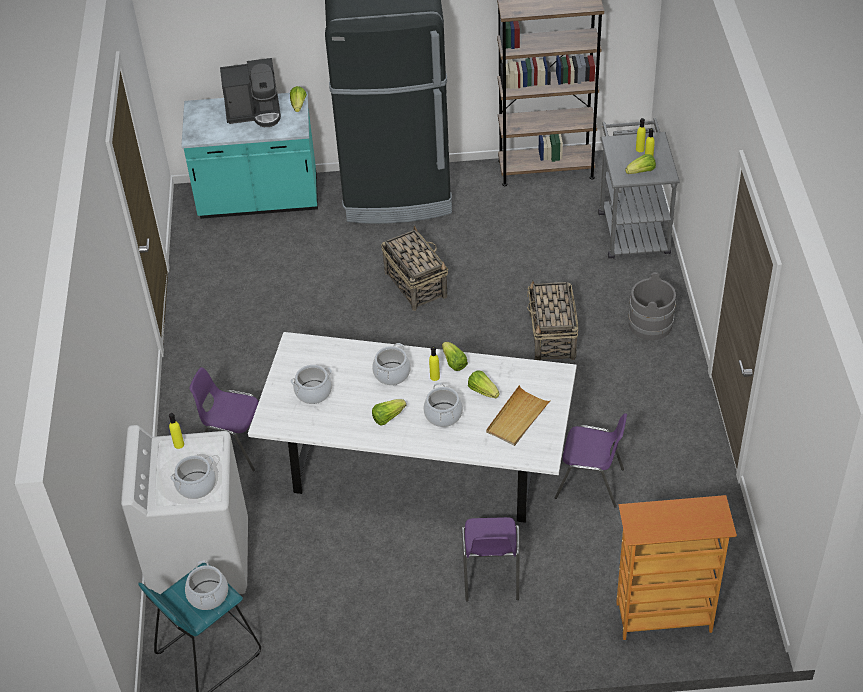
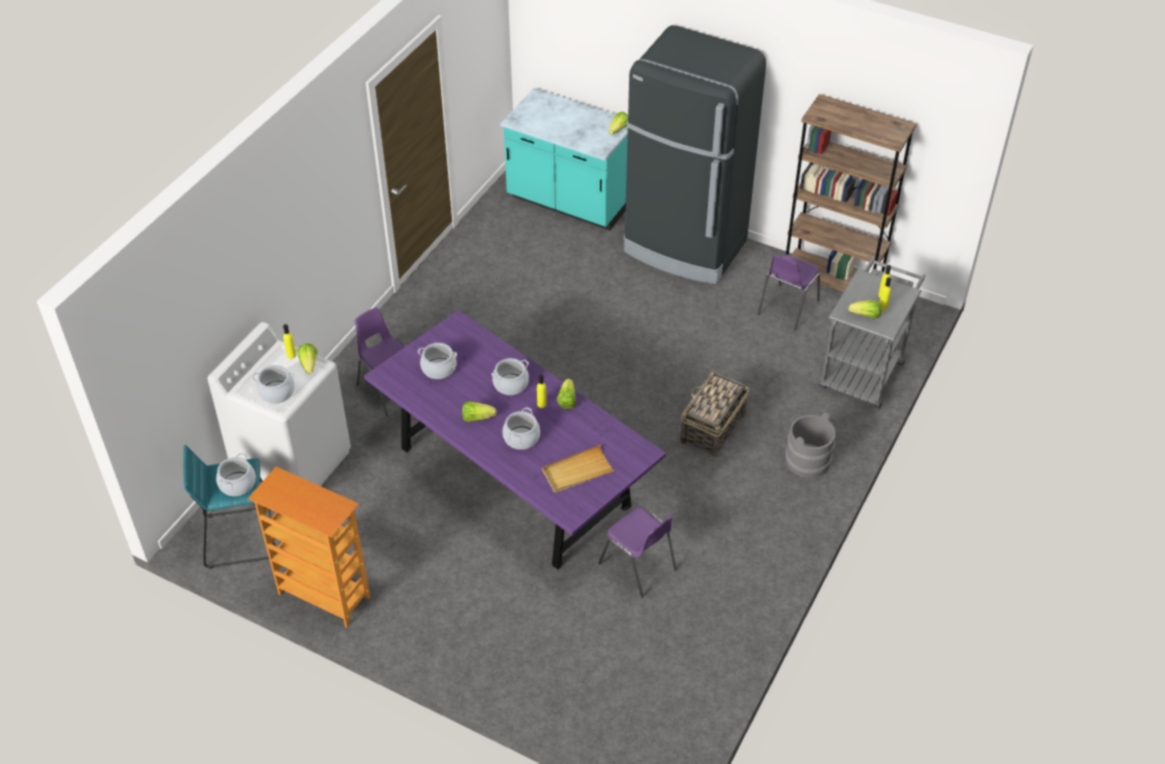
camera: 30 degrees right, 0 degrees up
coffee machine [220,58,281,127] -> none
white dining table [248,332,577,523] -> purple dining table [364,310,666,570]
basket [381,226,448,311] -> none
purple chair [461,517,520,602] -> purple chair moved to [758,255,820,330]
lettuce [468,370,500,398] -> lettuce moved to [298,343,318,374]
bookcase [616,495,737,640] -> bookcase moved to [248,467,370,627]

